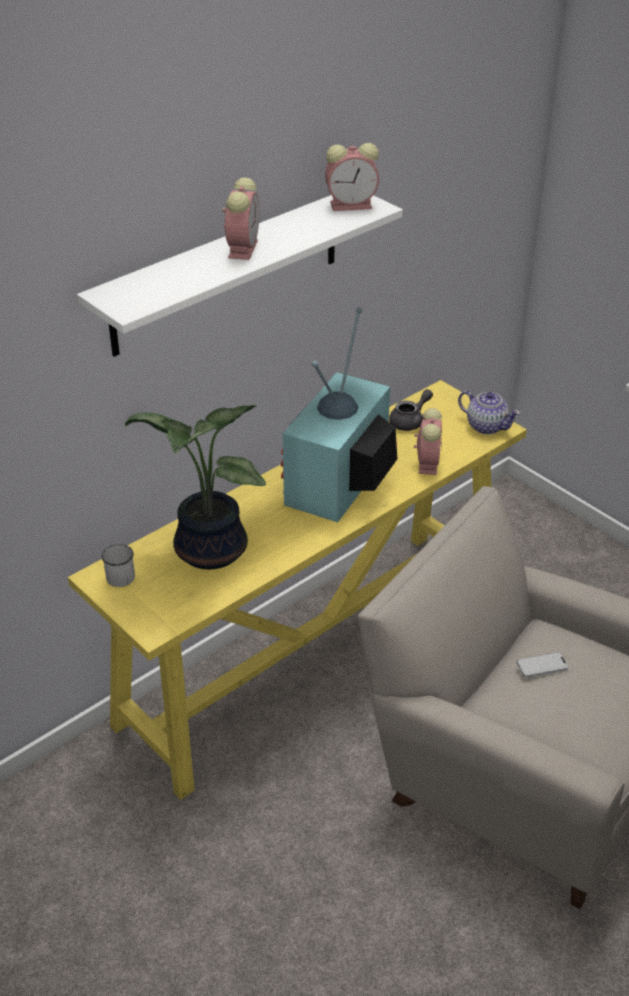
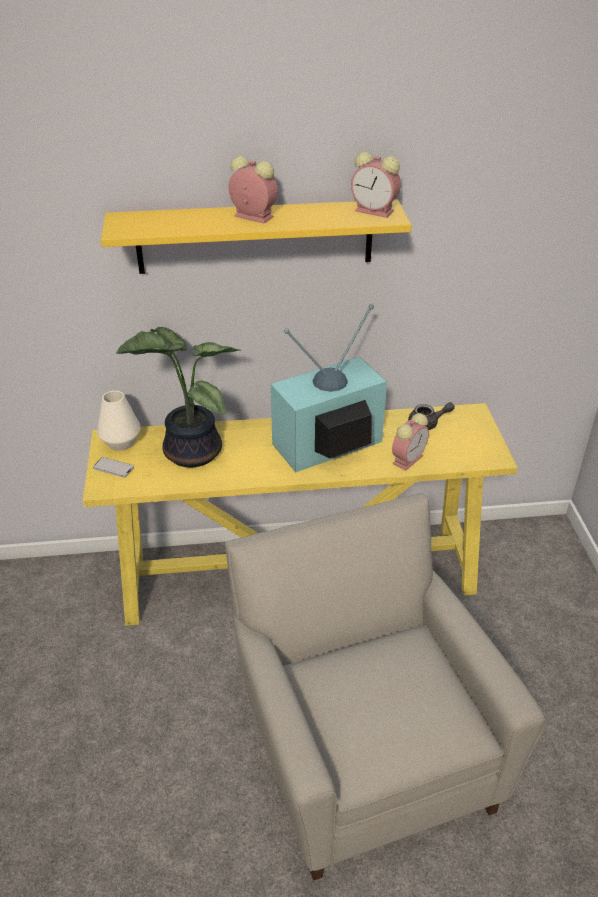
camera: 35 degrees right, 0 degrees up
white shelf [77,195,403,357] -> yellow shelf [101,199,412,274]
white mug [102,544,135,587] -> white vase [97,391,141,451]
alarm clock [223,177,259,260] -> alarm clock turned 105 degrees counterclockwise [228,156,278,223]
teapot [458,390,520,435] -> none
phone [516,652,568,677] -> phone moved to [93,457,134,478]

